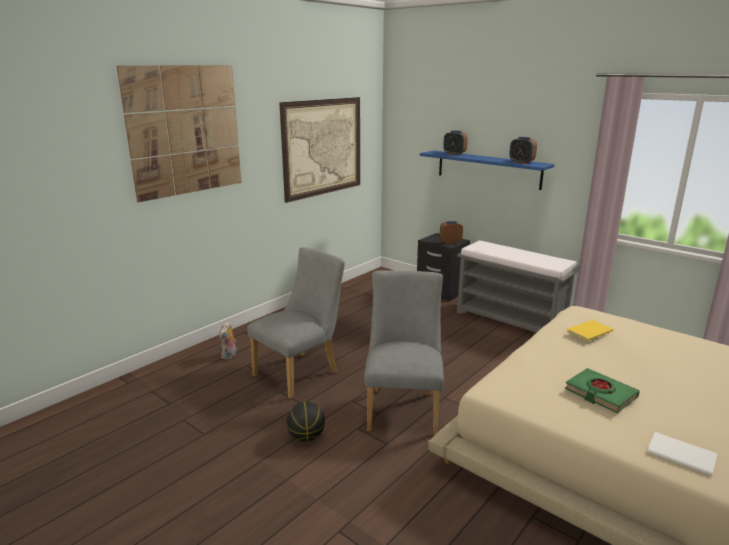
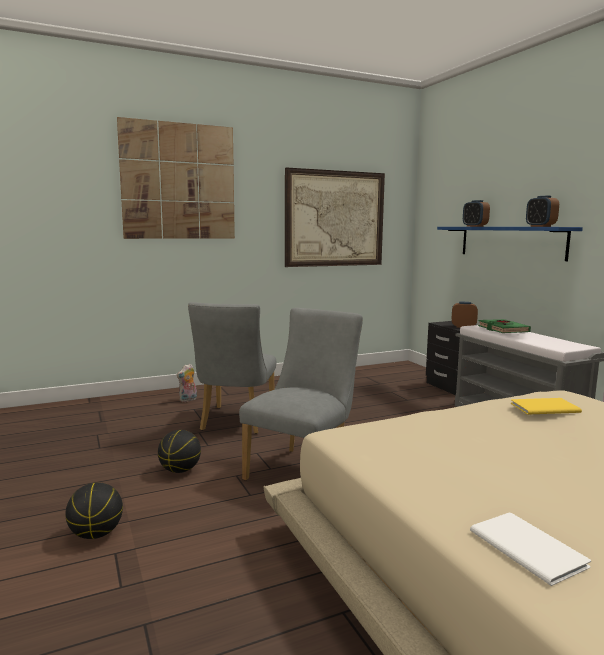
camera: 25 degrees right, 10 degrees down
grey chair [247,247,345,399] -> grey chair turned 120 degrees clockwise [188,302,276,434]
green book [565,368,640,413] -> green book moved to [478,319,531,333]
none -> basketball [65,482,123,539]

